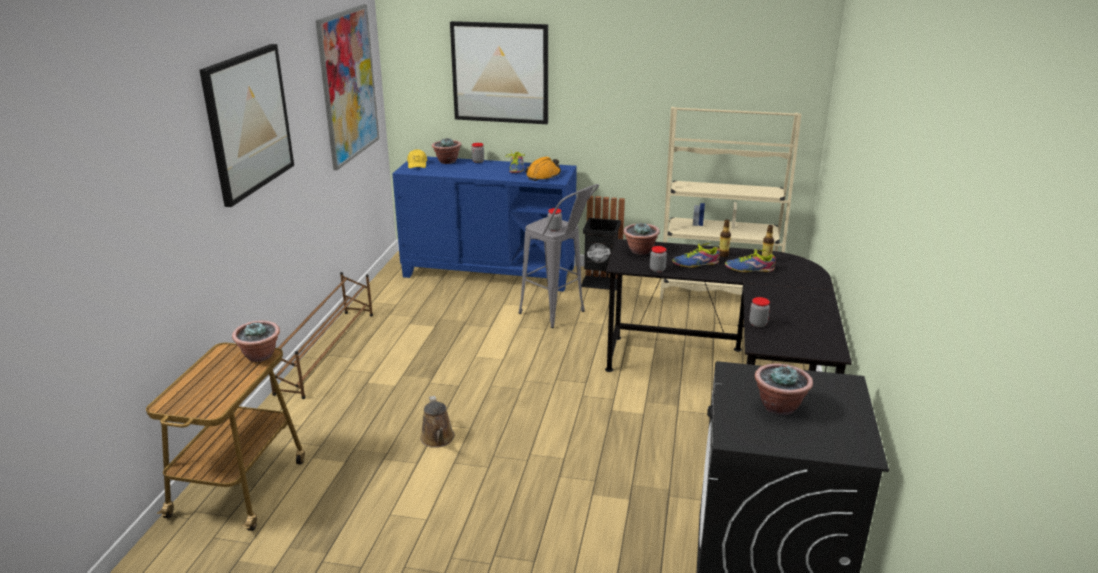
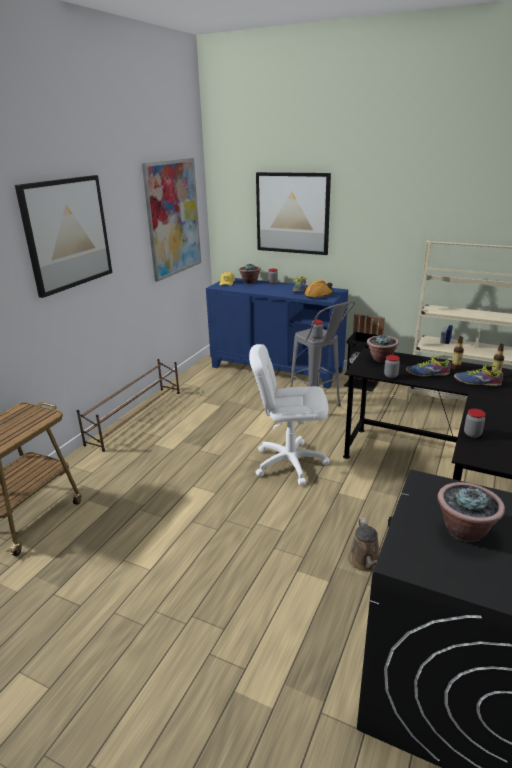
camera: 15 degrees right, 0 degrees up
potted plant [232,321,280,362] -> none
brown watering can [420,396,455,448] -> brown watering can moved to [348,518,380,572]
none -> white office chair [249,344,330,485]

